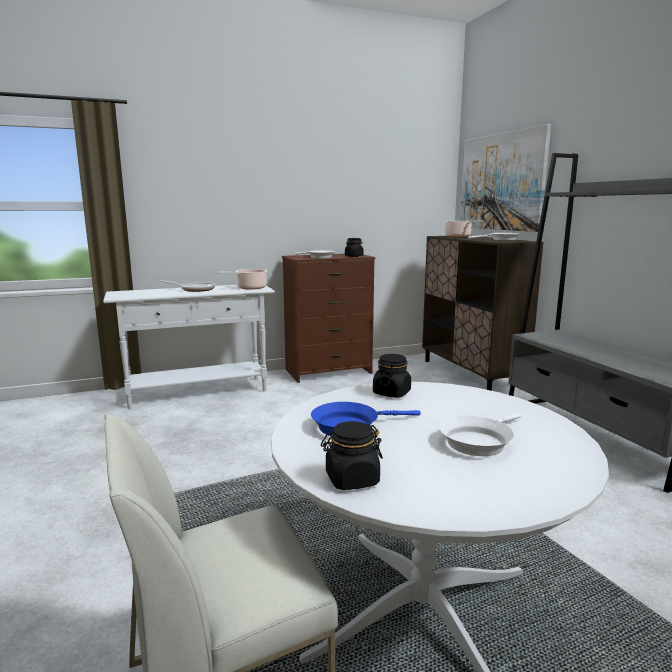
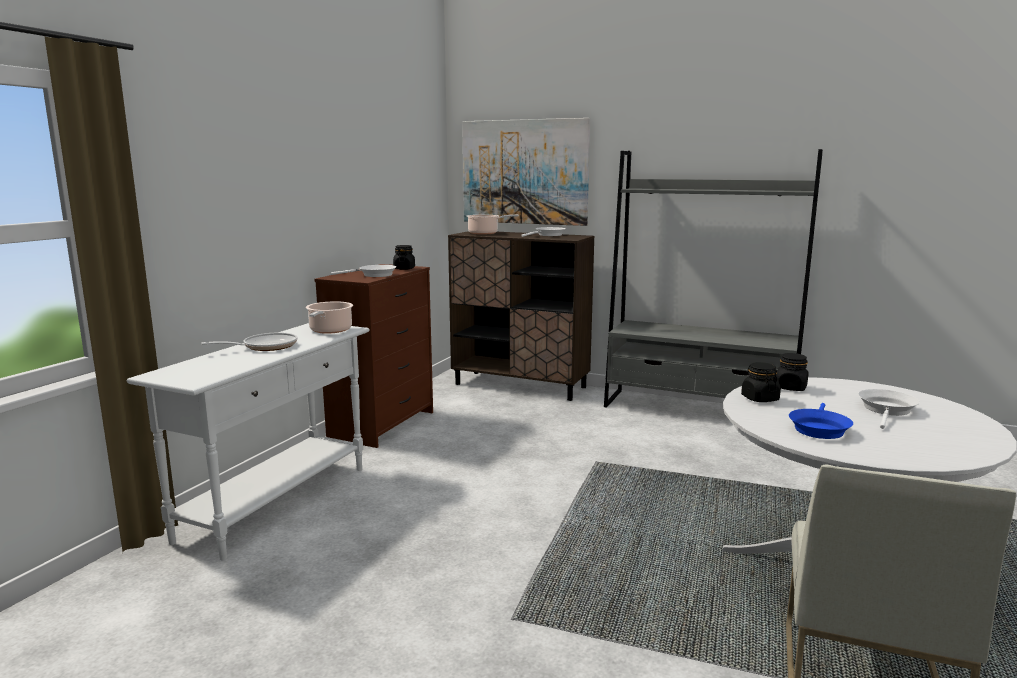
camera: 45 degrees left, 0 degrees up
black jar [321,421,383,490] -> black jar moved to [776,353,808,391]
white frying pan [440,413,522,456] -> white frying pan turned 150 degrees counterclockwise [858,389,920,429]

